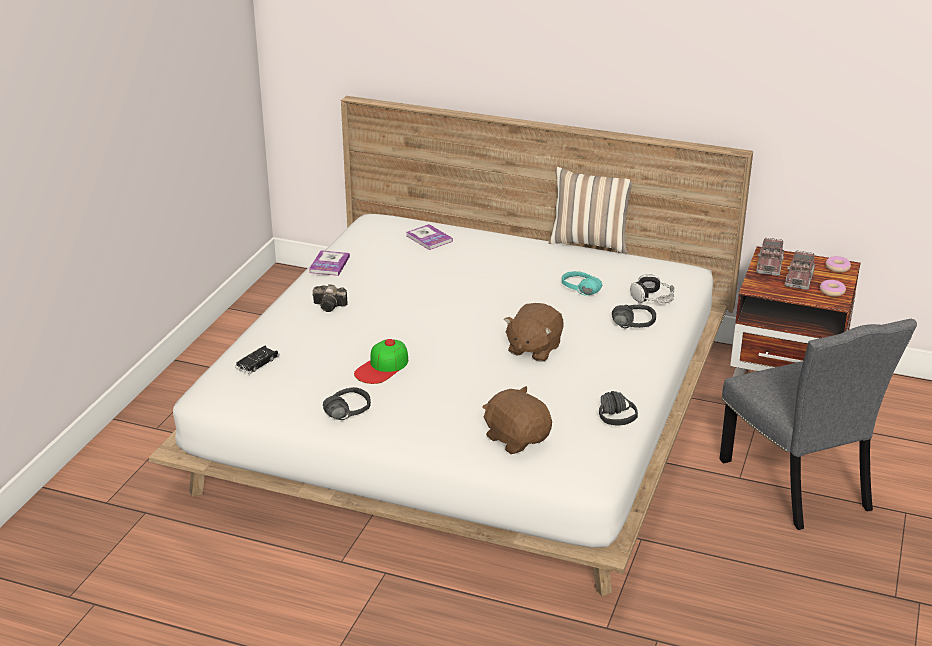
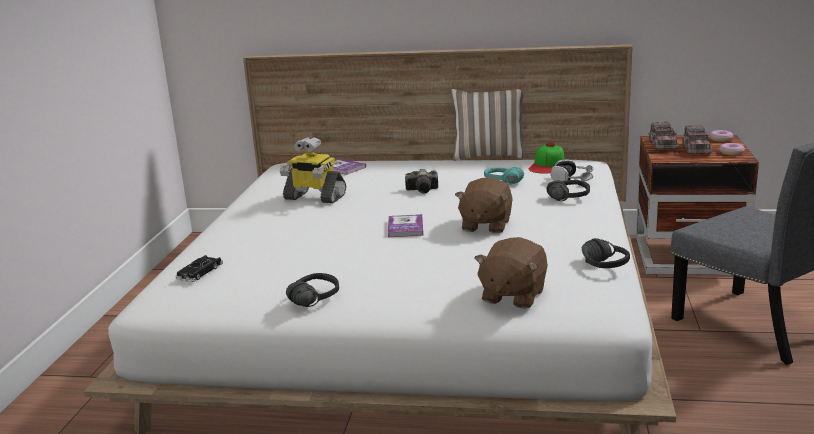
camera: 10 degrees left, 10 degrees down
book [309,250,350,276] -> book moved to [388,214,423,237]
camera [313,284,348,312] -> camera moved to [405,169,438,194]
cap [354,339,408,384] -> cap moved to [529,143,565,174]
brown plush toy [482,386,552,454] -> brown plush toy turned 105 degrees counterclockwise [474,237,548,309]
none -> toy robot [280,137,346,203]

